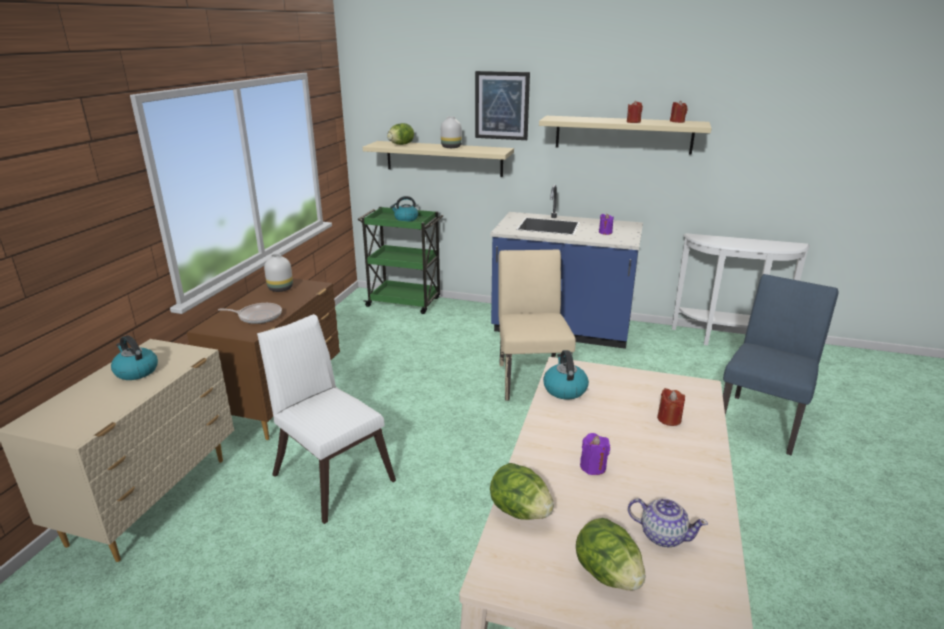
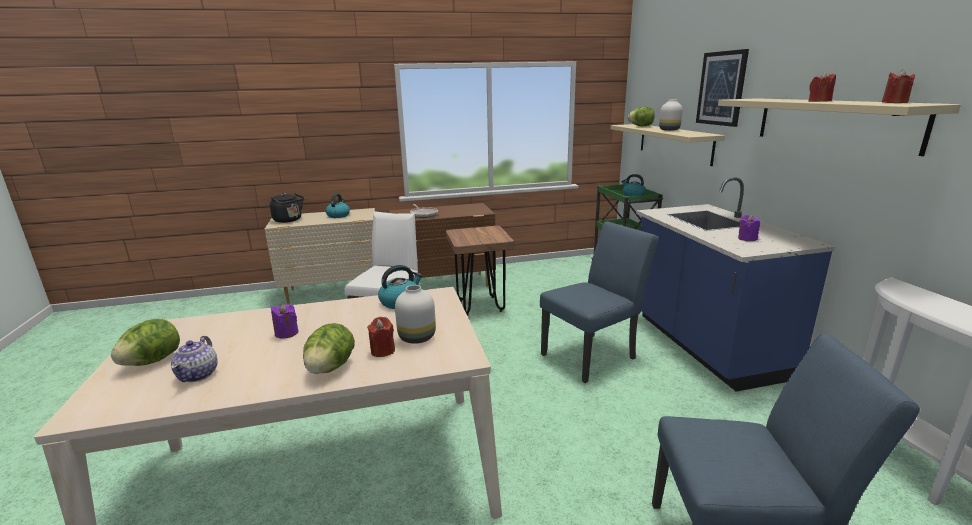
camera: 60 degrees right, 5 degrees down
white vase [264,254,293,292] -> white vase moved to [395,285,436,344]
lettuce [490,463,554,520] -> lettuce moved to [303,323,355,374]
beige chair [498,250,576,401] -> blue chair [540,221,659,383]
none -> black kettle [270,193,304,223]
none -> brown stool [446,226,514,316]

